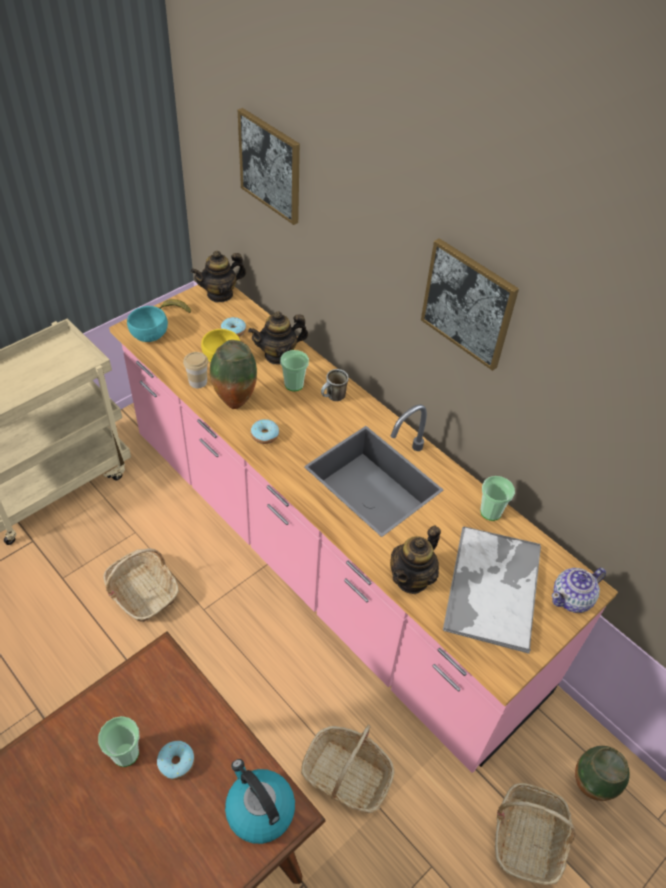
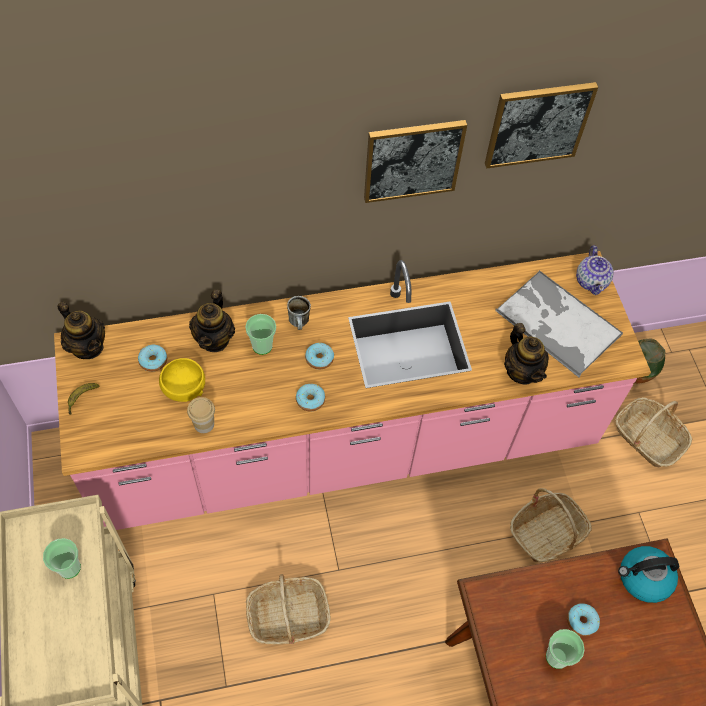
camera: 60 degrees left, 10 degrees up
turquoise bowl [127,306,168,342] -> none
teapot [191,251,246,302] -> teapot turned 45 degrees counterclockwise [58,301,105,359]
vase [210,340,257,409] -> none
picture [238,108,300,225] -> picture moved to [485,82,598,168]
cup [480,476,515,521] -> cup moved to [43,538,81,579]
none -> donut [305,343,334,369]

